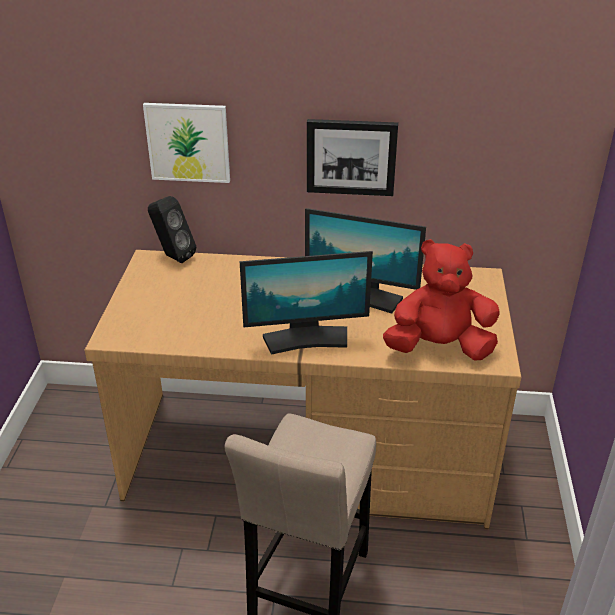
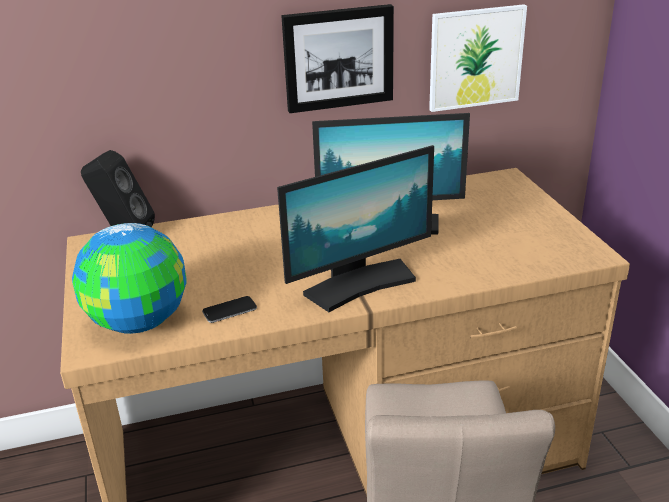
camera: 20 degrees left, 5 degrees down
picture [143,103,230,183] -> picture moved to [429,4,527,112]
red plush toy [383,239,500,361] -> none
none -> globe [72,223,186,334]
none -> phone [202,296,257,323]

